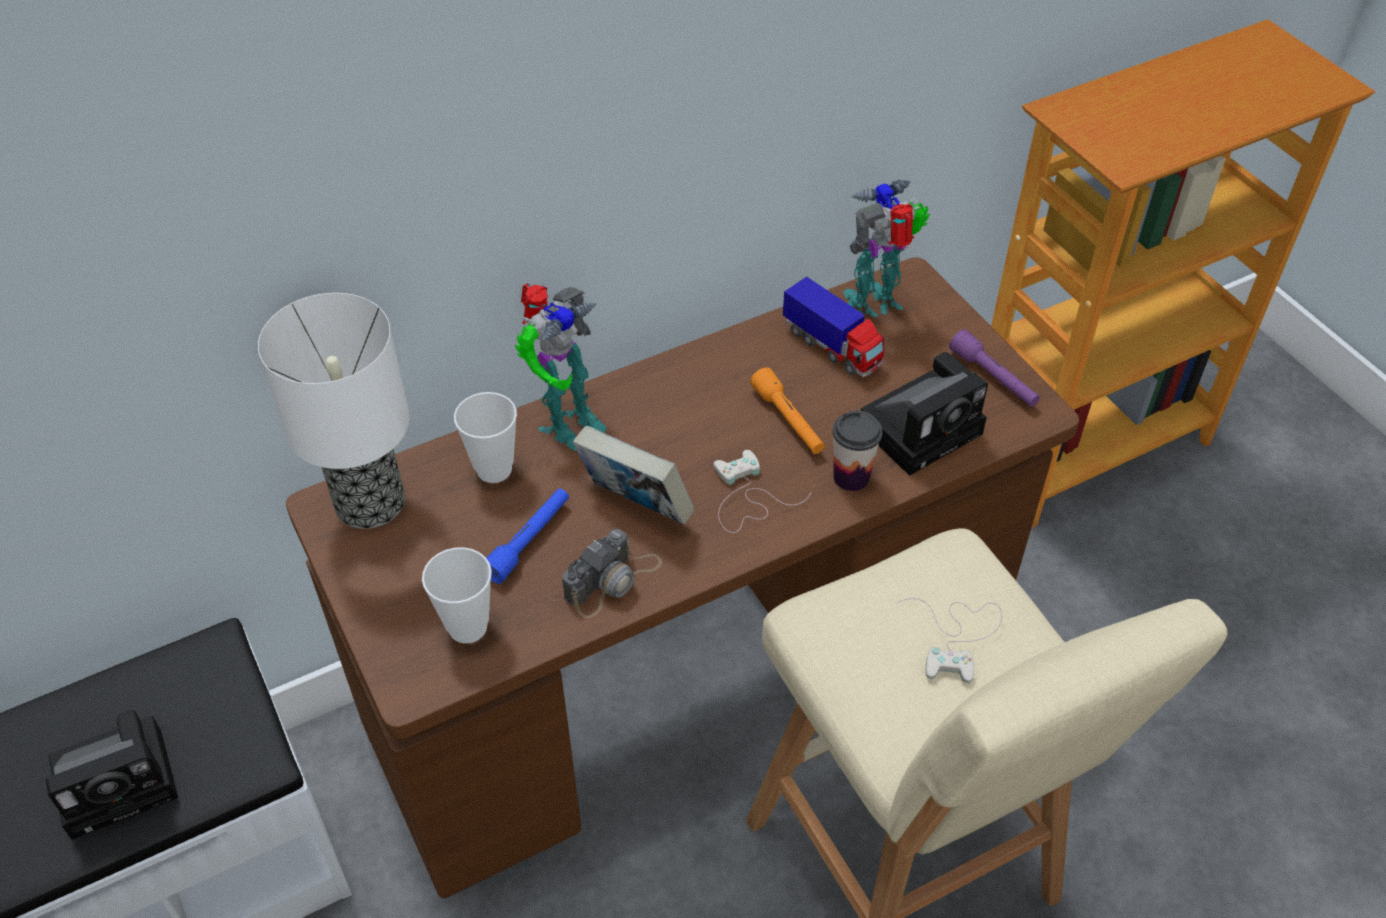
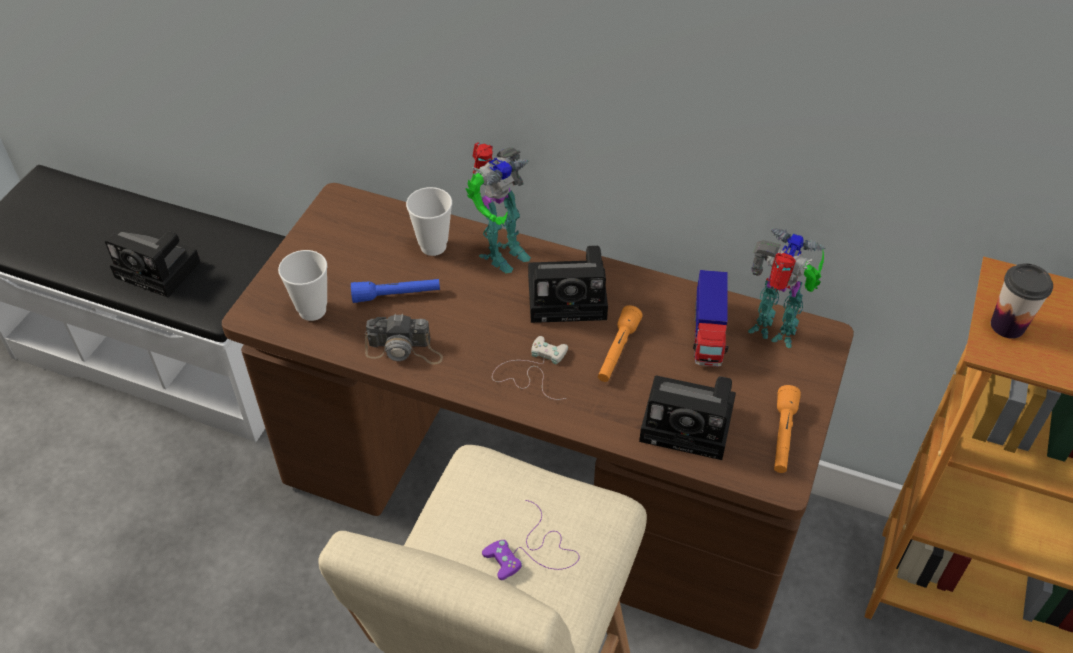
camera: 50 degrees right, 0 degrees up
table lamp [258,293,410,529] -> none
toy robot [515,283,607,451] -> toy robot turned 45 degrees counterclockwise [466,142,531,273]
book [573,426,695,525] -> none
cup [832,411,883,491] -> cup moved to [991,264,1053,339]
white game controller [896,598,1002,683] -> purple game controller [482,500,579,580]
purple flashlight [949,329,1040,407] -> orange flashlight [774,385,801,473]
none -> camera [528,246,608,323]

